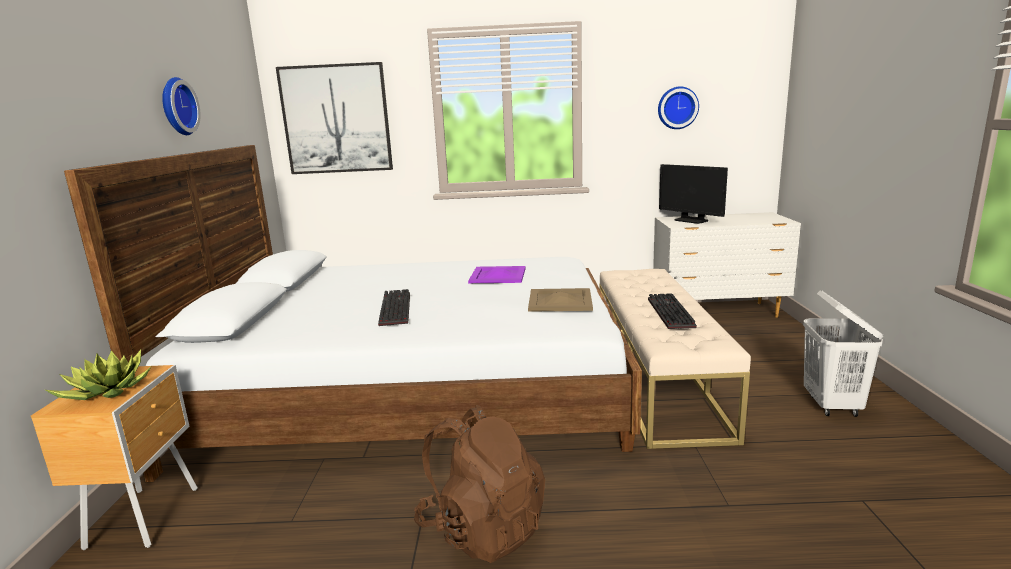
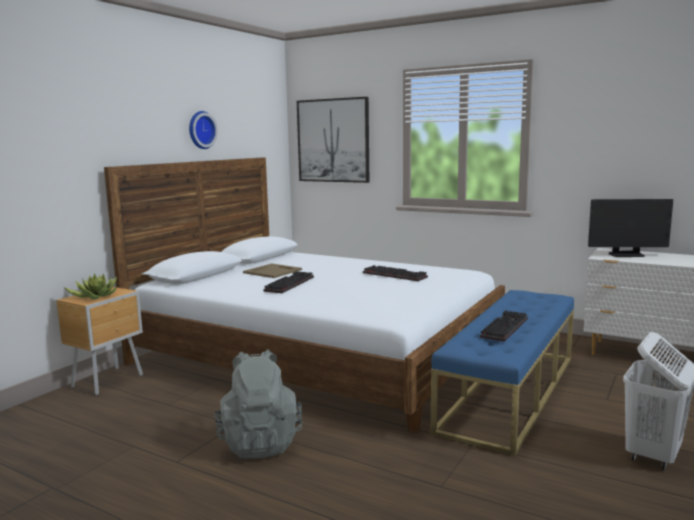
camera: 30 degrees right, 5 degrees down
brown backpack [414,405,545,563] -> grey backpack [215,350,302,458]
purple tray [468,266,526,283] -> keyboard [363,265,428,281]
beige tray [528,288,593,312] -> beige tray moved to [243,263,302,278]
beige bench [600,269,751,449] -> blue bench [430,290,574,456]
wall clock [658,86,699,129] -> none
monitor [659,164,728,224] -> monitor turned 75 degrees counterclockwise [588,199,673,257]

